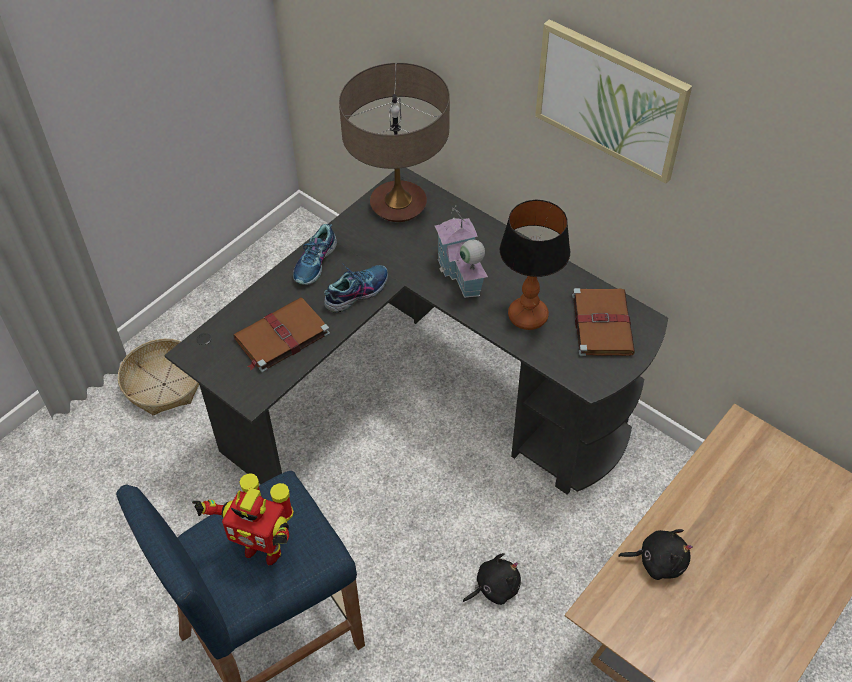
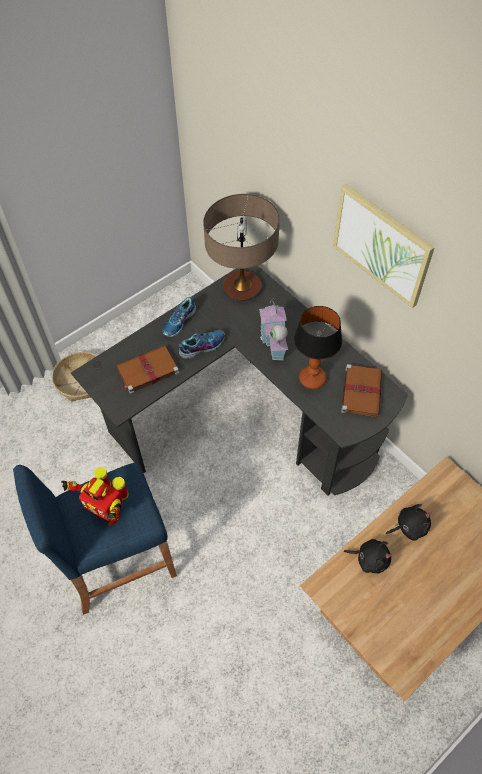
camera: 10 degrees right, 5 degrees up
black plush toy [463,553,521,605] -> black plush toy moved to [386,504,432,541]

